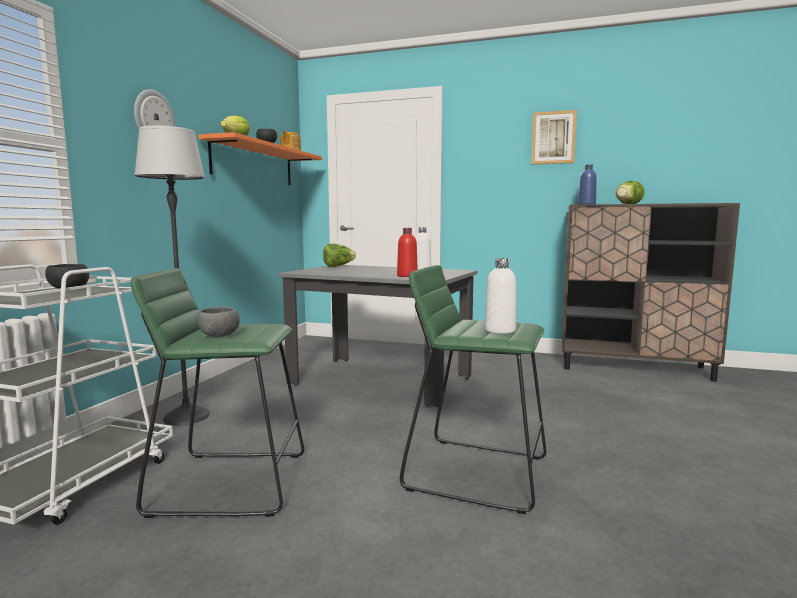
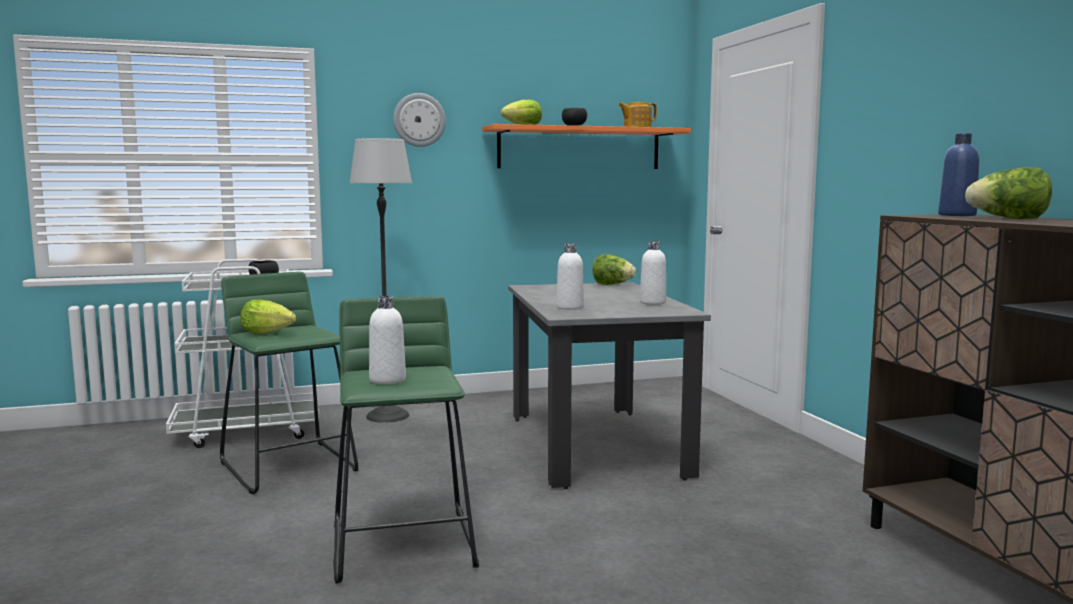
camera: 55 degrees right, 0 degrees up
grey bowl [197,307,240,337] -> lettuce [240,300,296,334]
red bottle [397,228,418,277] -> white bottle [556,244,584,310]
picture [531,110,577,164] -> none

